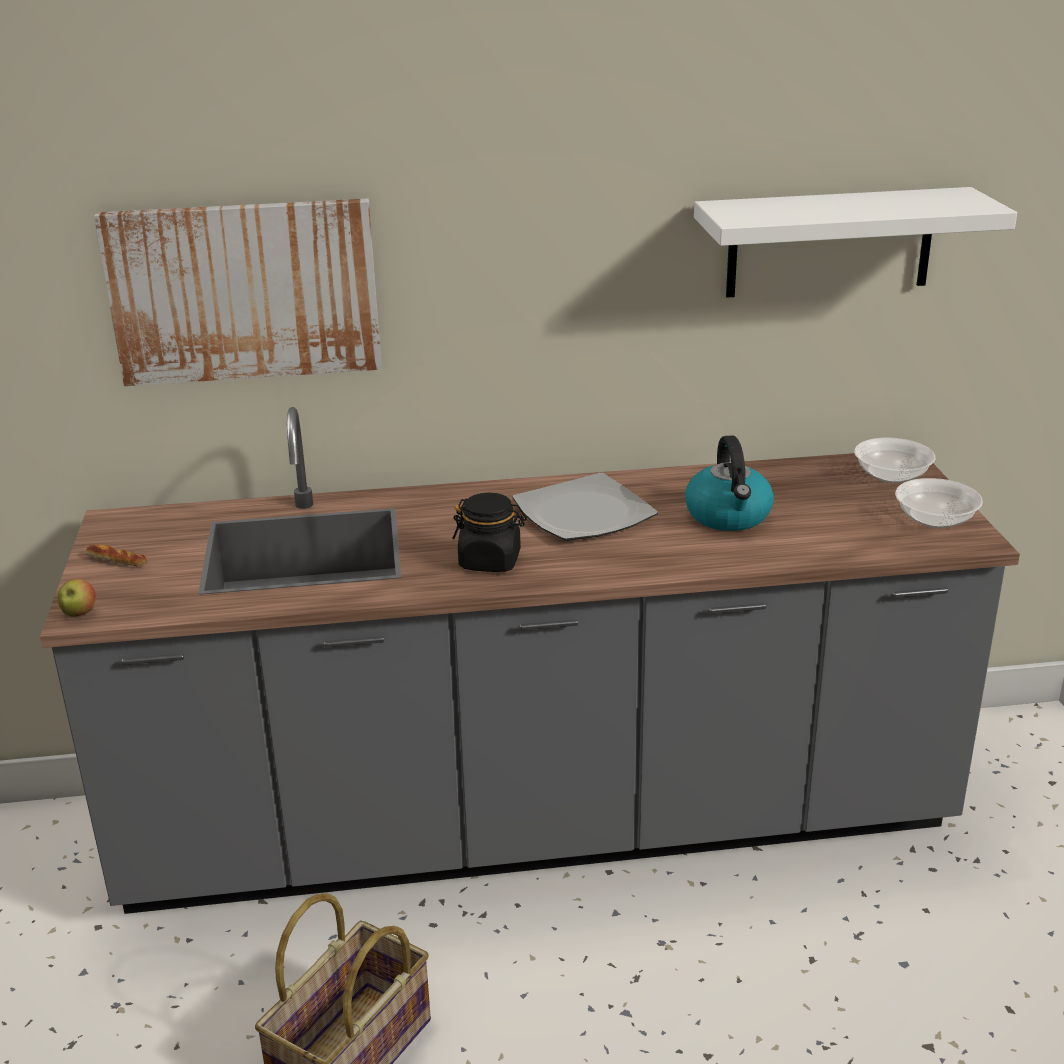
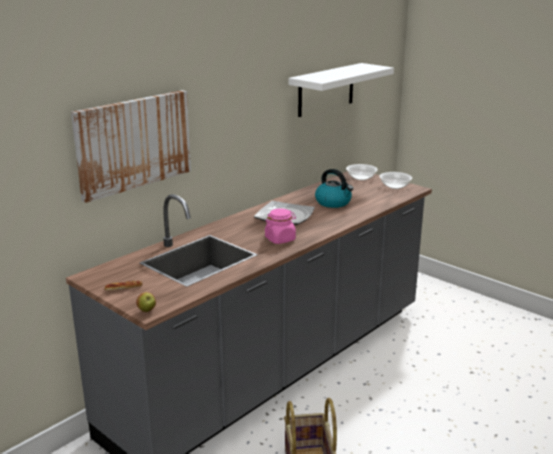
camera: 40 degrees left, 5 degrees down
black jar [452,493,527,572] -> pink jar [265,208,296,244]

